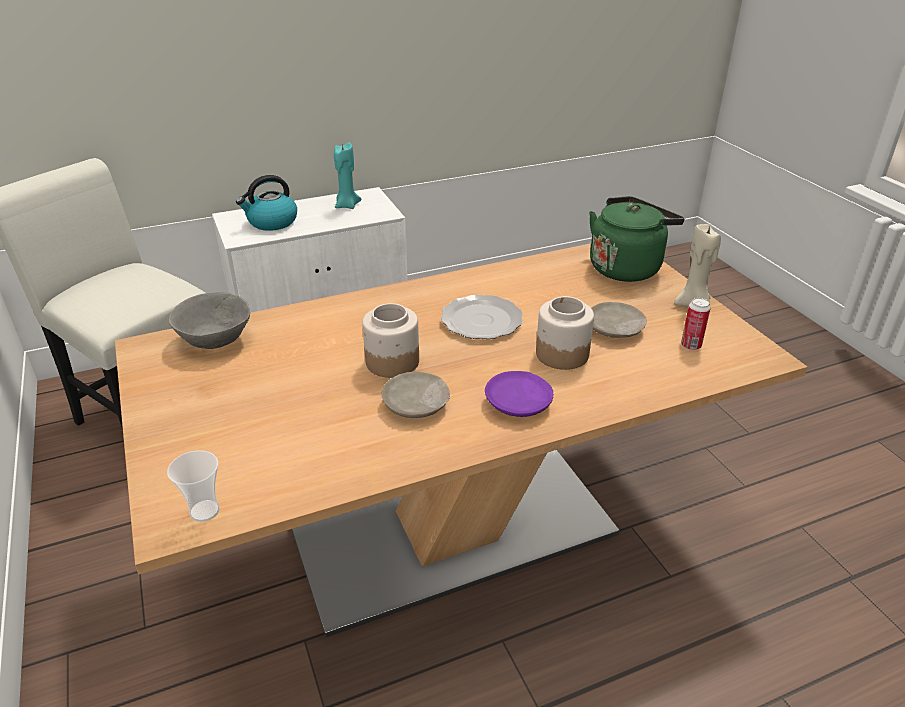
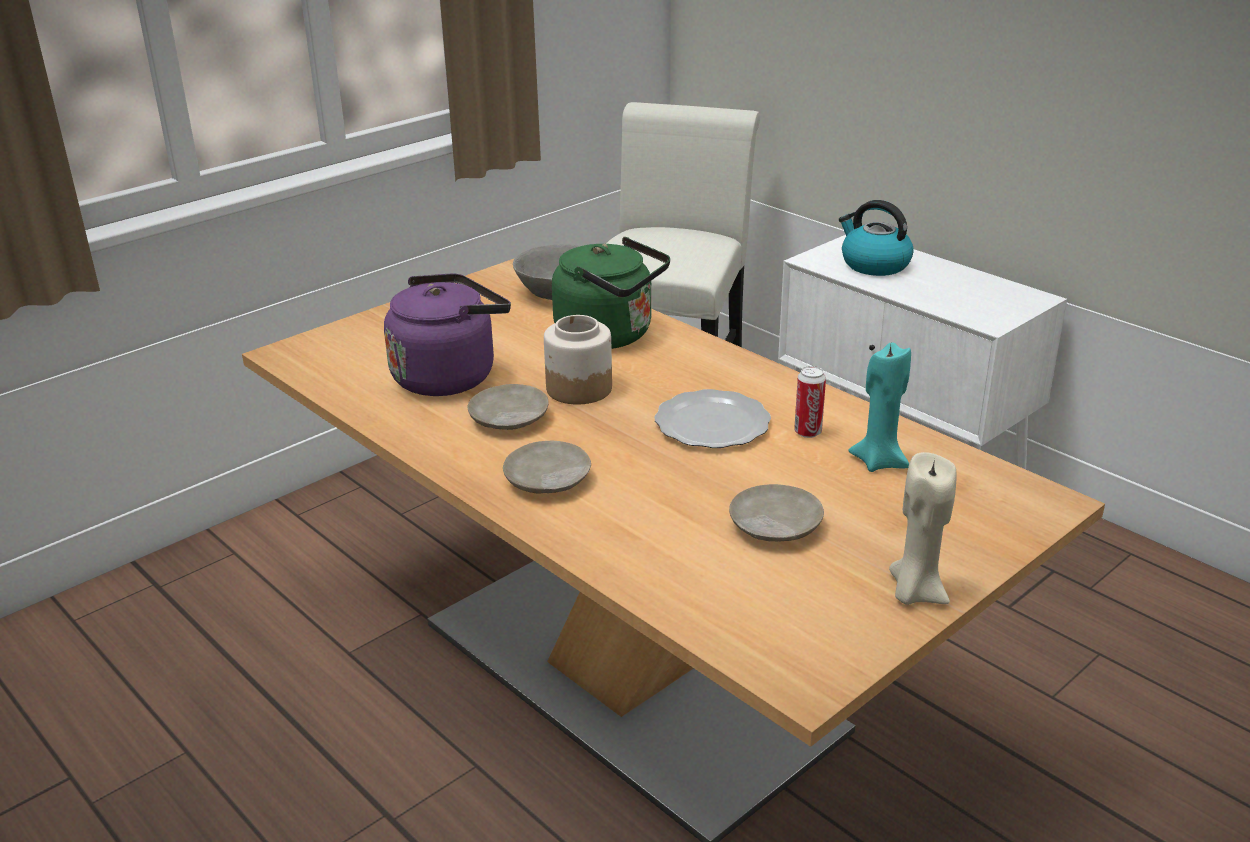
camera: 70 degrees right, 5 degrees down
cup [167,450,220,522] -> none
turquoise candle [334,142,362,209] -> turquoise candle moved to [848,342,911,472]
purple plate [485,371,553,417] -> beige plate [503,441,591,494]
jar [536,296,594,370] -> none
green kettle [589,196,685,282] -> green kettle moved to [552,237,670,349]
can [681,298,711,350] -> can moved to [794,366,826,438]
none -> purple kettle [384,273,511,396]

